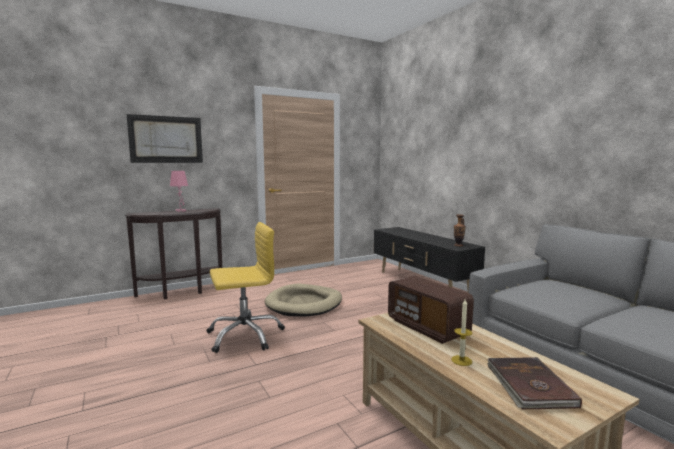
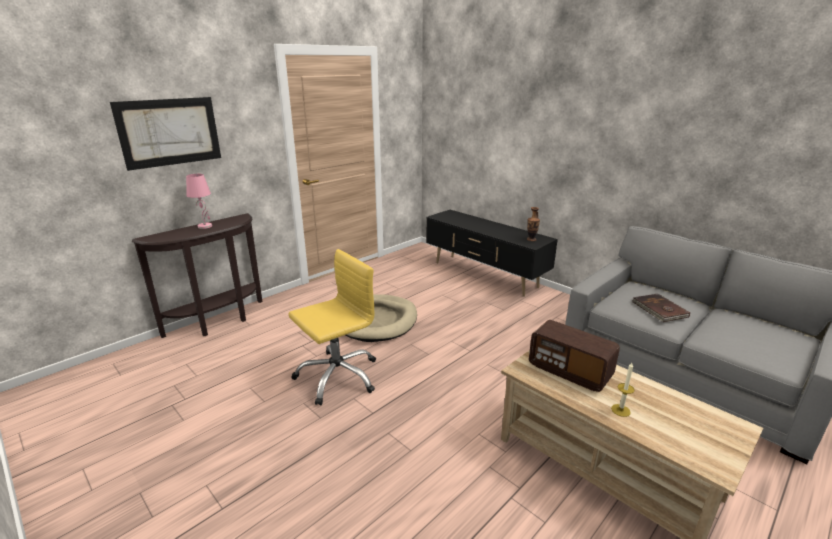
camera: 15 degrees left, 15 degrees up
brown book [487,357,582,409] -> brown book moved to [632,293,690,322]

